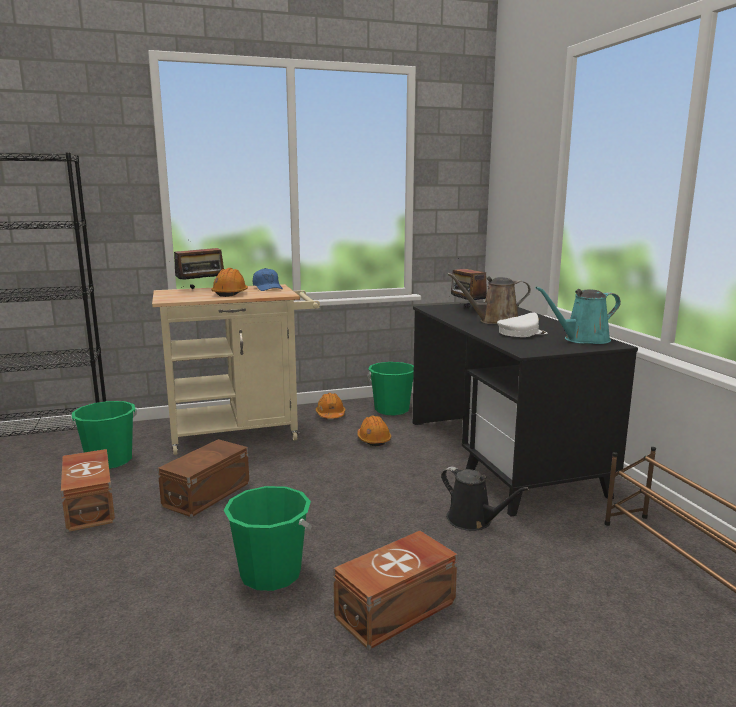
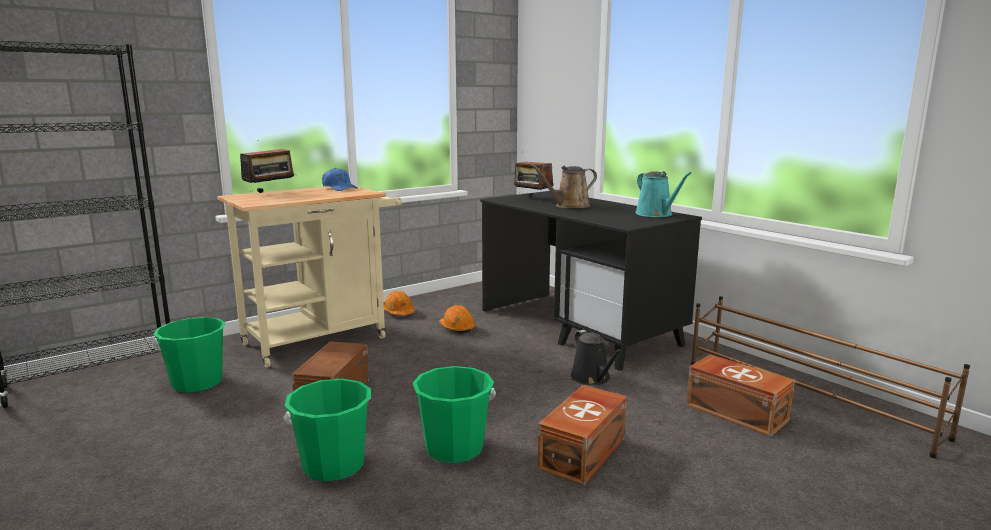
camera: 20 degrees left, 0 degrees up
brown storage box [61,449,115,532] -> brown storage box moved to [686,354,795,437]
orange hard hat [211,268,248,297] -> none
green bucket [367,362,414,416] -> green bucket moved to [284,379,371,481]
black watering can [441,467,529,531] -> black watering can turned 45 degrees clockwise [571,330,623,385]
white cap [497,312,548,337] -> none
turquoise watering can [535,286,621,344] -> turquoise watering can turned 75 degrees counterclockwise [635,171,692,217]

